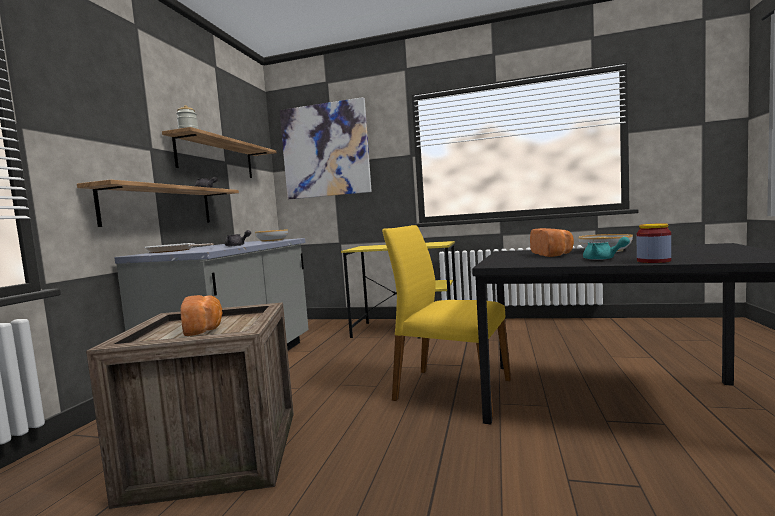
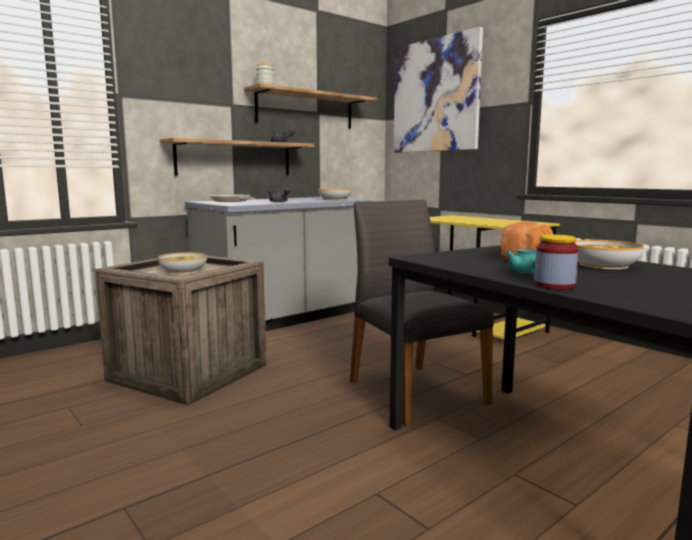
camera: 35 degrees right, 5 degrees up
bread [180,295,223,336] -> bowl [158,252,207,274]
yellow chair [382,225,511,418] -> grey chair [350,200,494,427]

